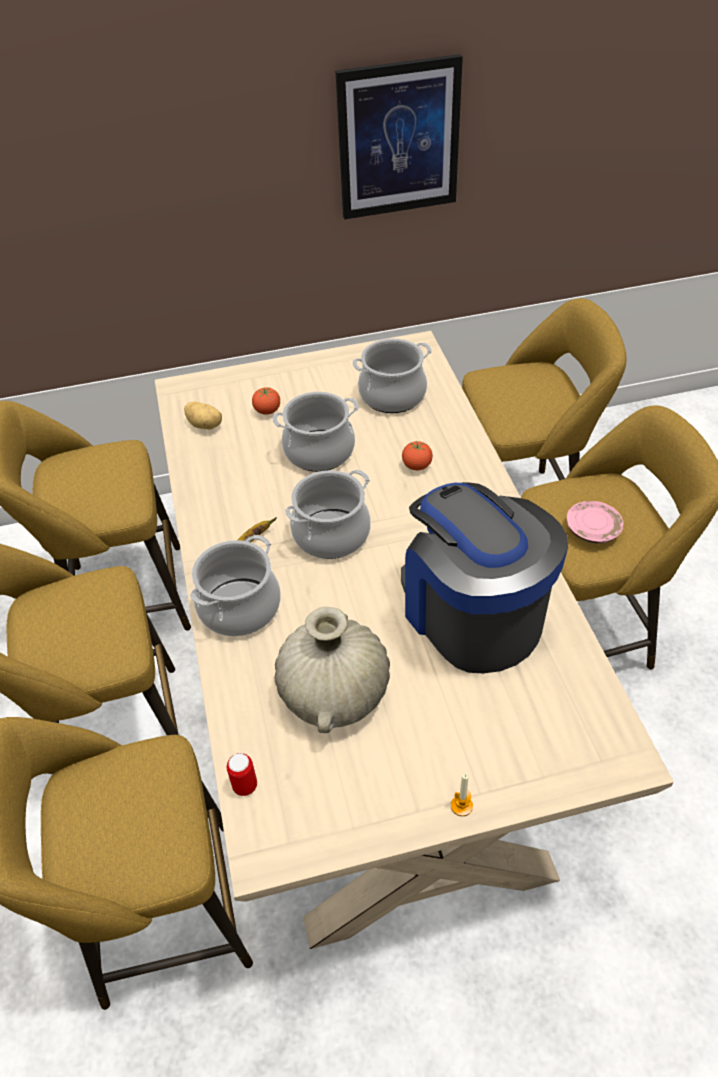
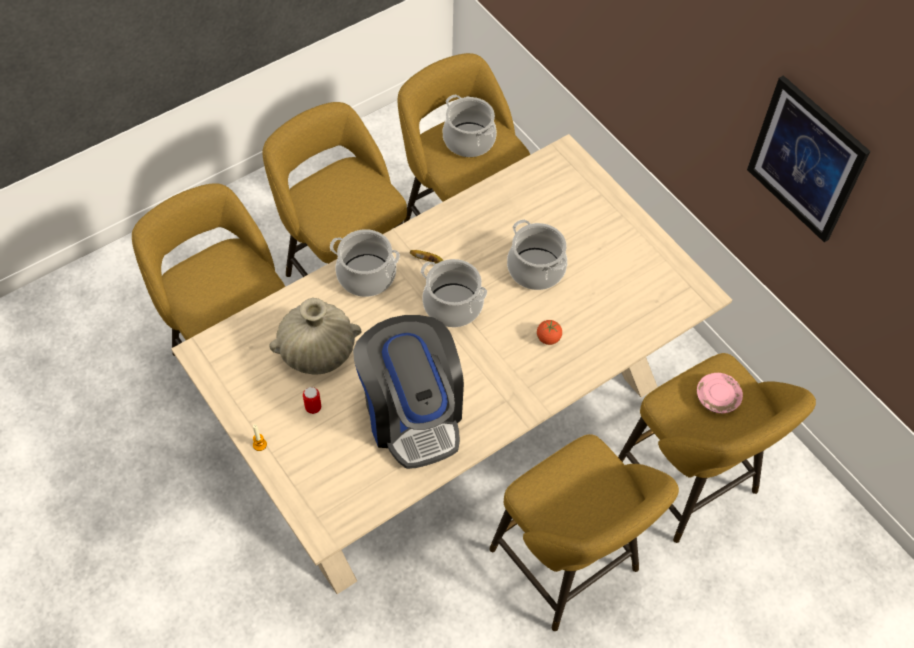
camera: 65 degrees right, 10 degrees up
potato [184,402,222,429] -> none
can [227,753,257,796] -> can moved to [303,387,321,414]
tomato [252,387,280,414] -> none
cooking pot [353,338,432,413] -> cooking pot moved to [443,95,497,157]
coffee machine [401,482,568,673] -> coffee machine turned 120 degrees clockwise [353,315,464,469]
pink plate [567,501,624,544] -> pink plate moved to [697,373,743,414]

